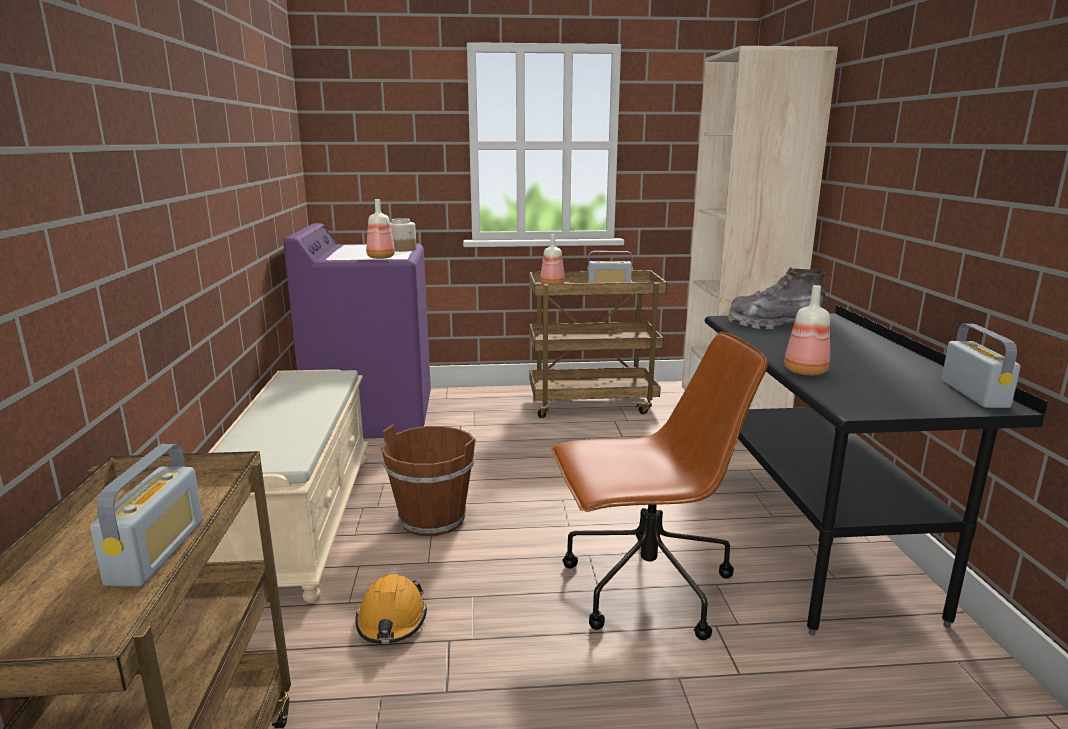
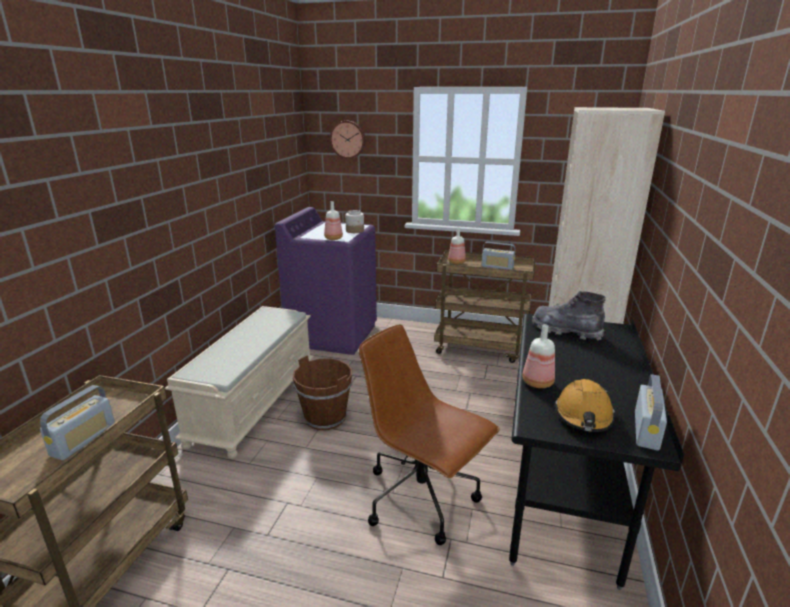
camera: 20 degrees right, 5 degrees up
orange hard hat [355,574,427,644] -> orange hard hat moved to [555,379,615,432]
brown office chair [551,332,768,640] -> brown office chair turned 150 degrees counterclockwise [359,324,500,545]
none -> wall clock [330,121,366,159]

